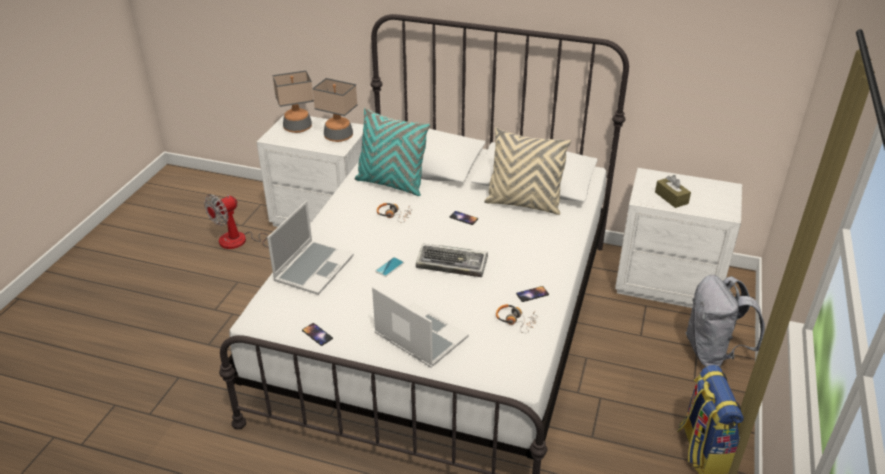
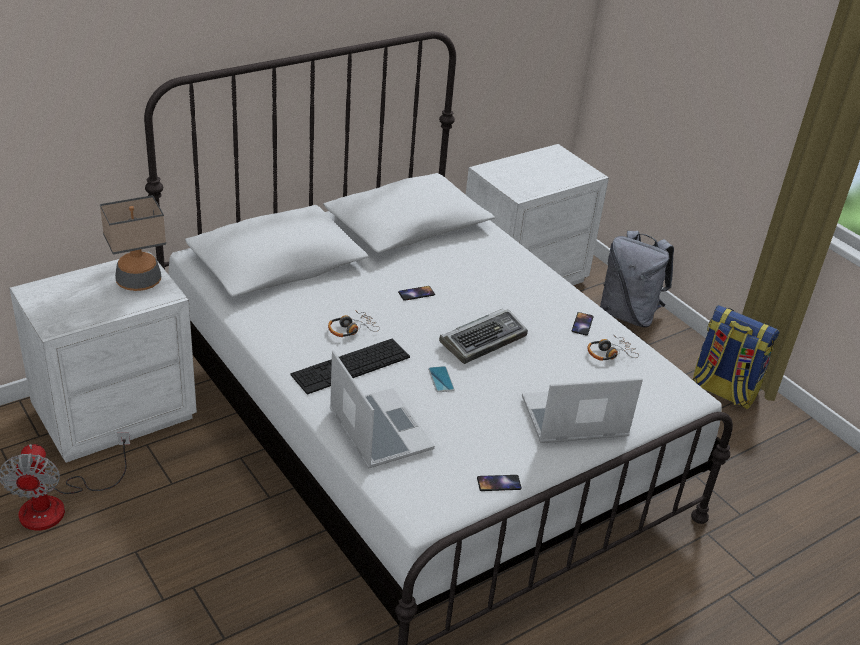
camera: 55 degrees left, 0 degrees up
table lamp [272,70,314,133] -> none
turquoise pillow [355,108,430,196] -> none
beige pillow [484,127,571,215] -> none
brown tissue box [655,175,691,208] -> none
none -> keyboard [290,339,410,395]

